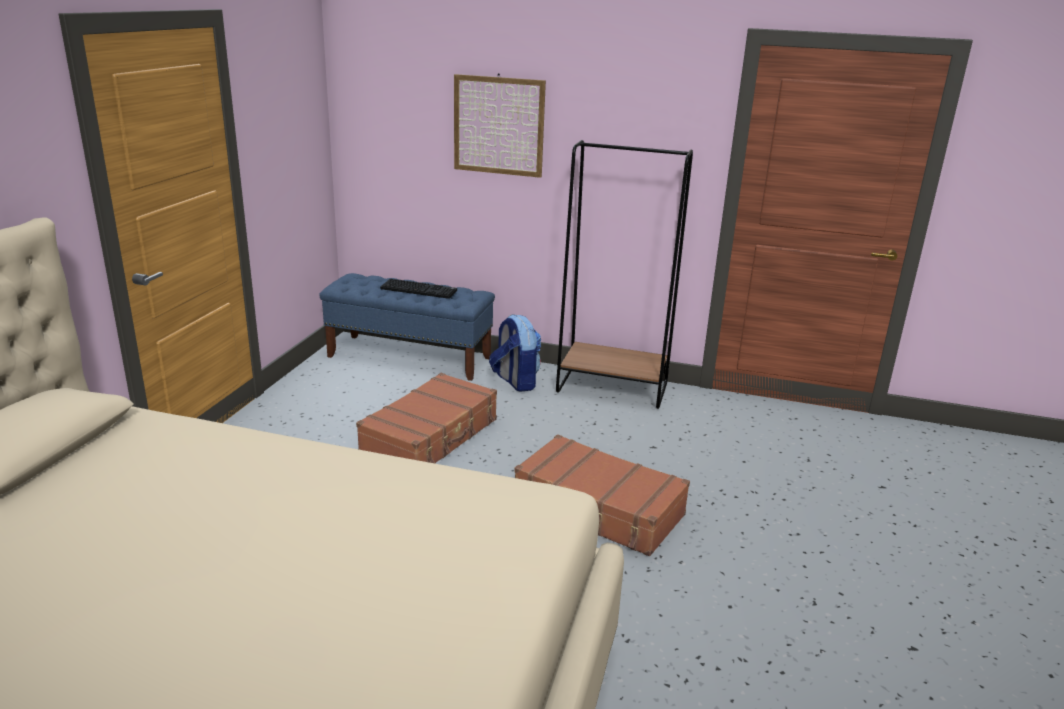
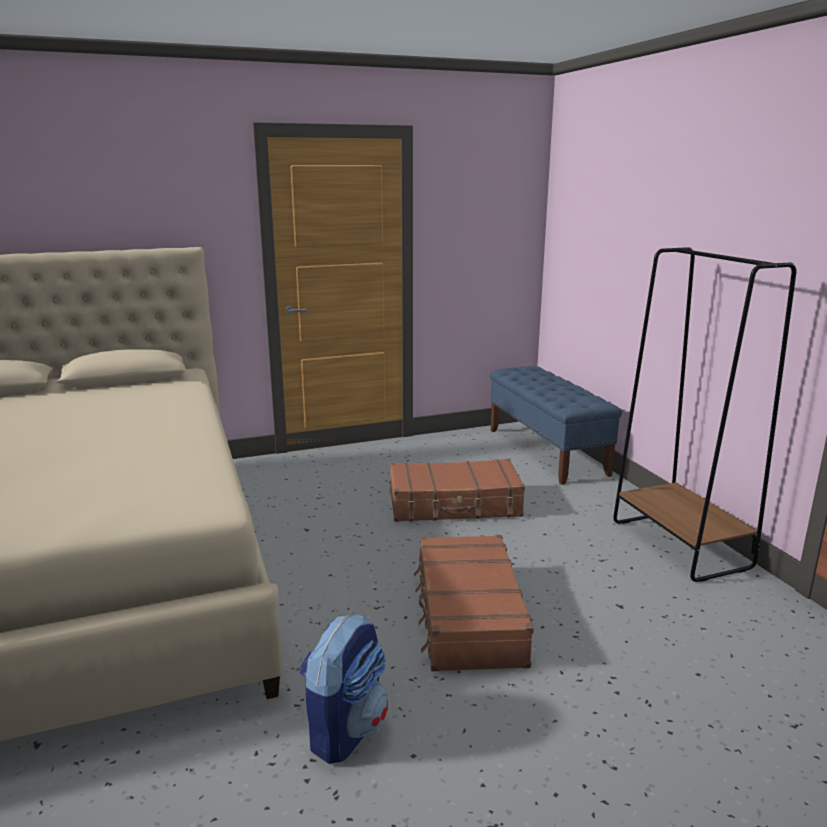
camera: 55 degrees right, 5 degrees down
keyboard [380,278,457,299] -> none
picture [454,73,546,178] -> none
backpack [489,314,541,392] -> backpack moved to [299,614,388,764]

